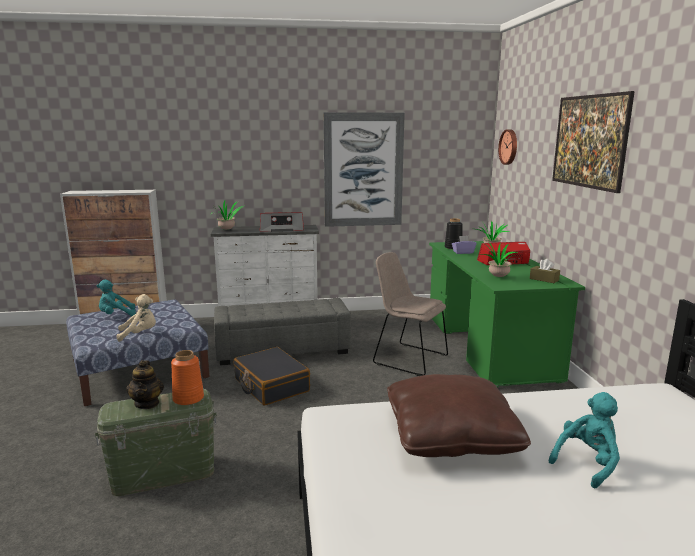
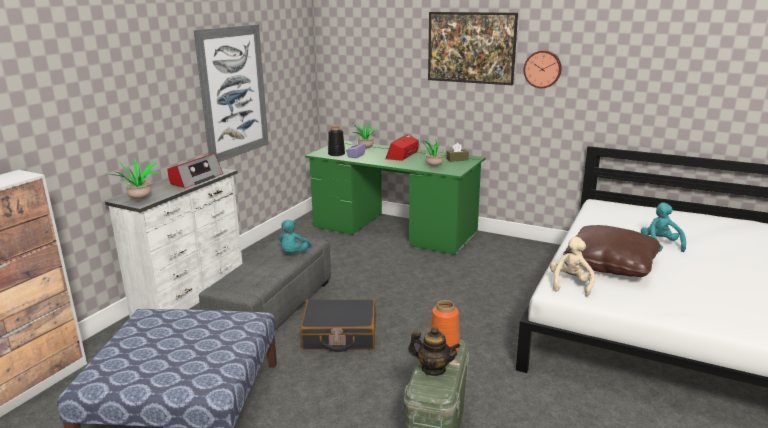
camera: 55 degrees left, 5 degrees up
turquoise plush toy [96,280,136,316] -> turquoise plush toy moved to [279,219,312,253]
beige plush toy [116,294,156,342] -> beige plush toy moved to [550,237,595,297]
beige chair [373,252,448,376] -> none
wall clock [498,129,517,165] -> wall clock moved to [524,50,562,88]

